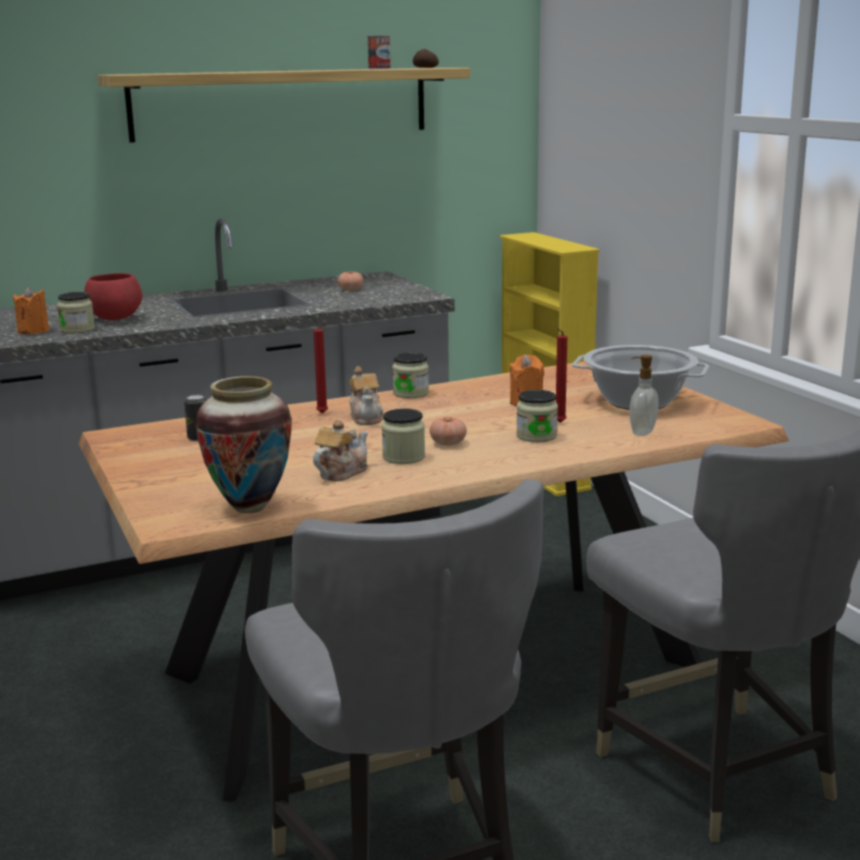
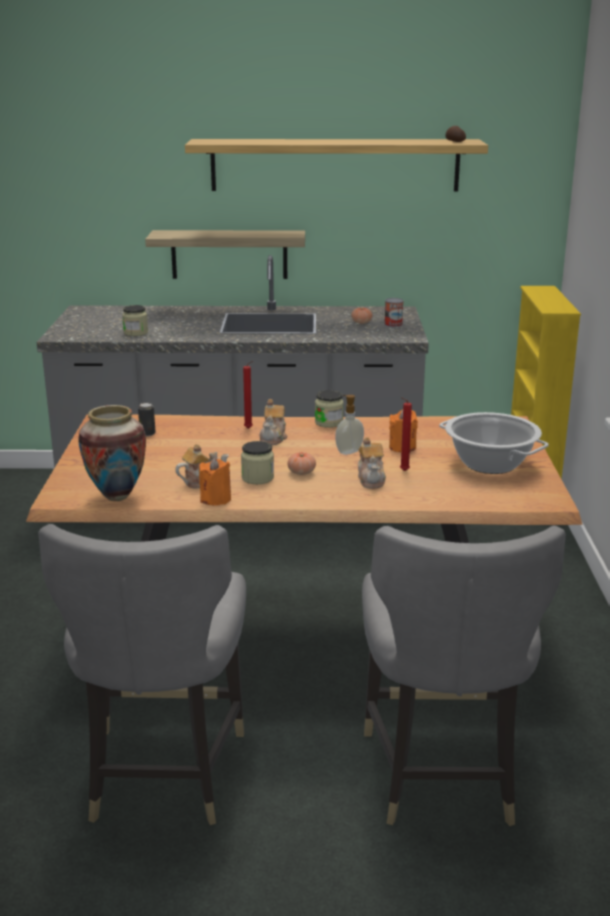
camera: 25 degrees right, 5 degrees up
orange candle [13,287,49,334] -> orange candle moved to [199,457,231,505]
red bowl [84,273,142,320] -> none
can [367,35,391,69] -> can moved to [384,298,404,327]
jar [516,390,558,442] -> teapot [358,437,386,488]
soap dispenser [630,355,659,436] -> soap dispenser moved to [335,395,364,455]
none -> shelf [145,230,305,279]

